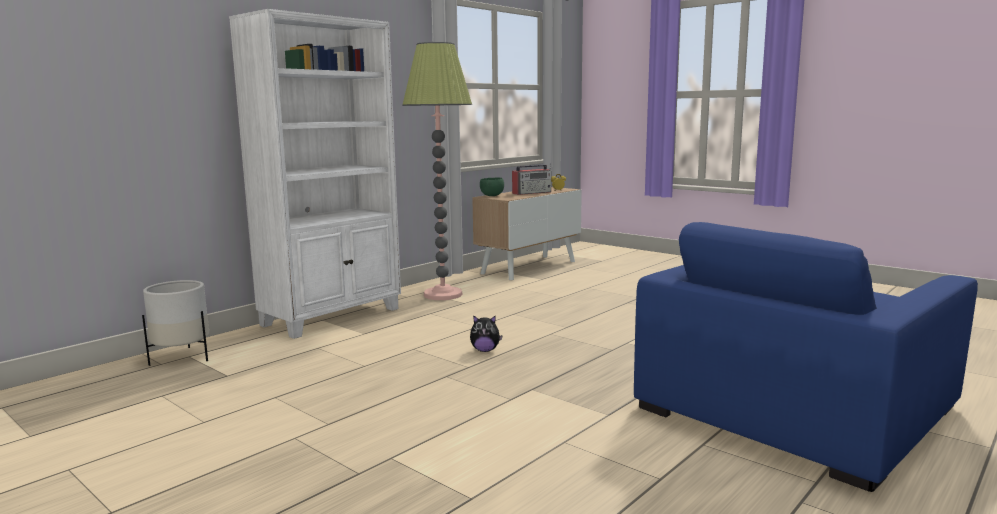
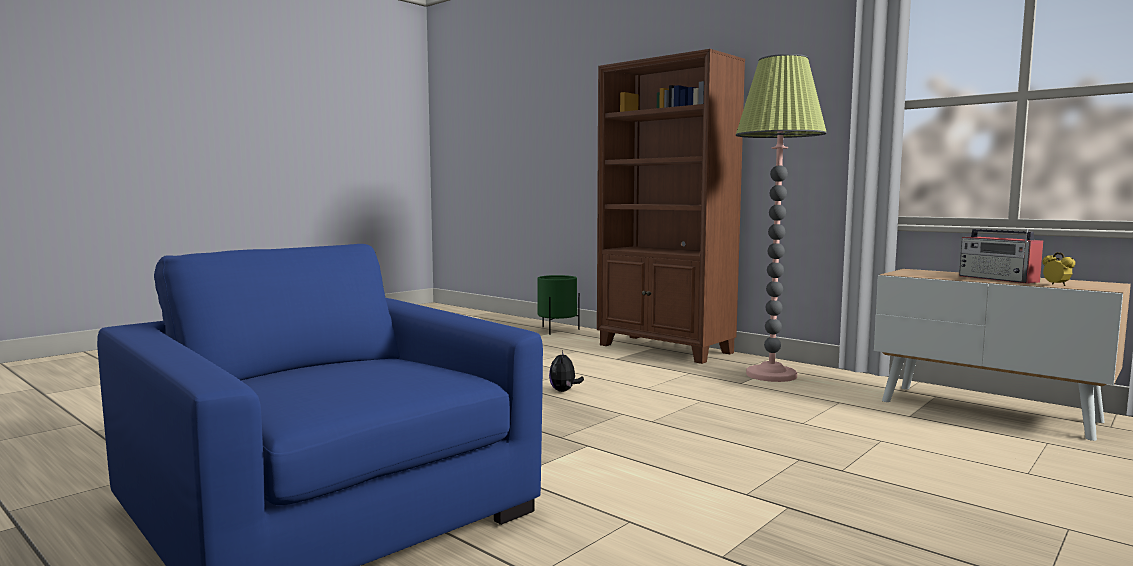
camera: 90 degrees right, 5 degrees down
white planter [142,280,209,366] -> green planter [537,275,580,335]
white bookcase [229,9,401,339] -> brown bookcase [597,49,745,364]
green bowl [480,178,504,196] -> none

